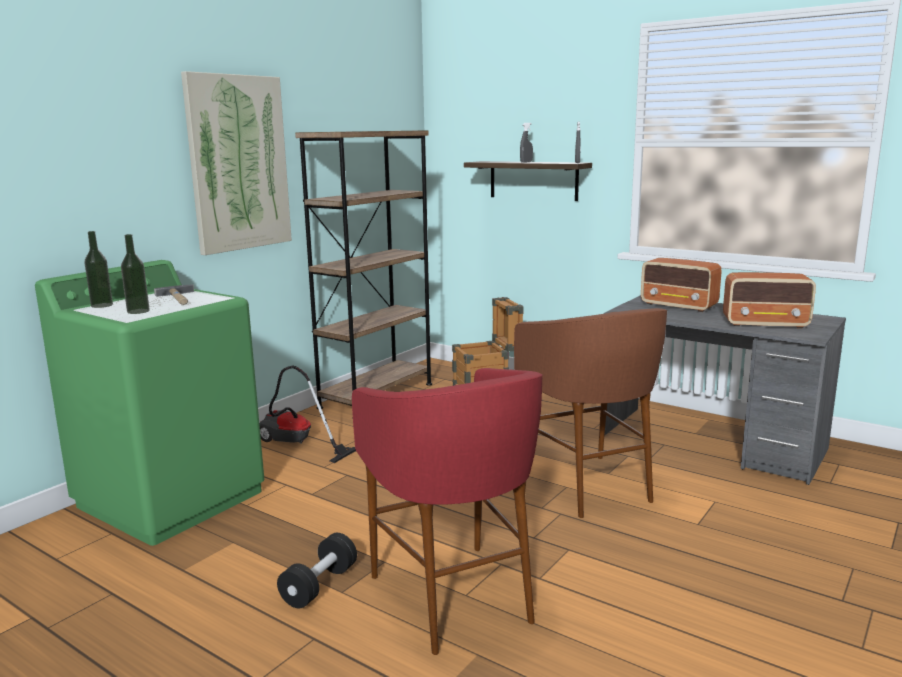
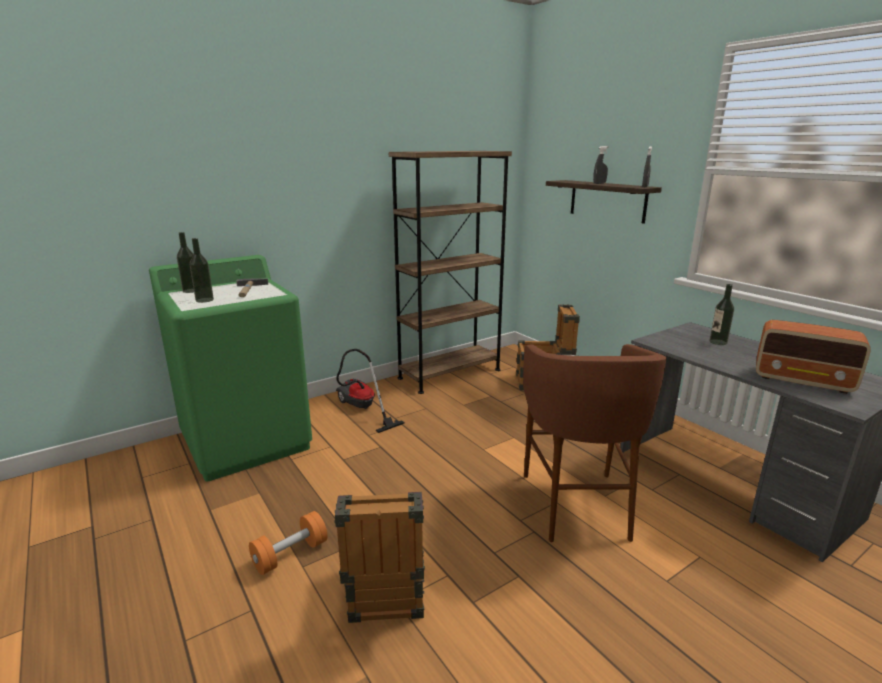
camera: 20 degrees right, 5 degrees up
picture [181,71,292,255] -> none
black dumbbell [277,533,357,608] -> orange dumbbell [249,511,328,575]
red stool [352,368,543,655] -> crate [335,492,425,623]
radio [641,258,722,312] -> bottle [710,284,734,345]

